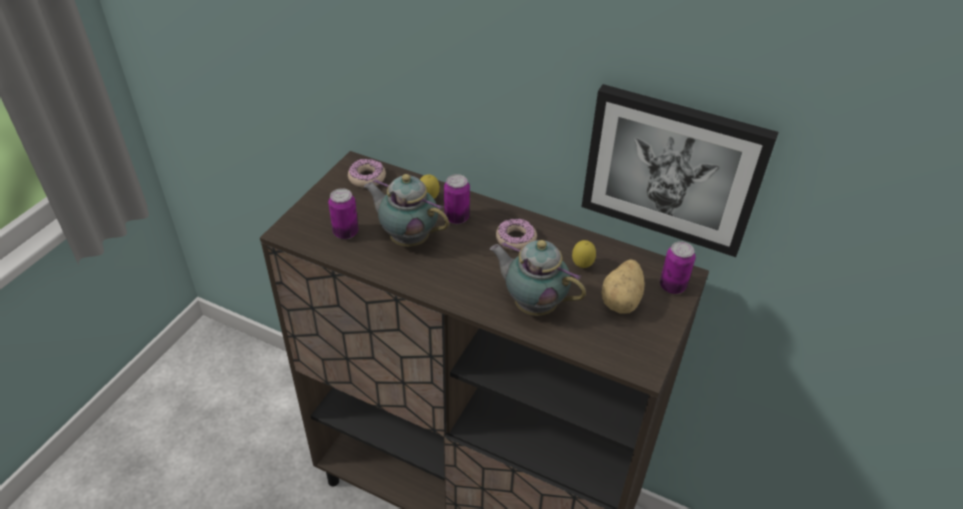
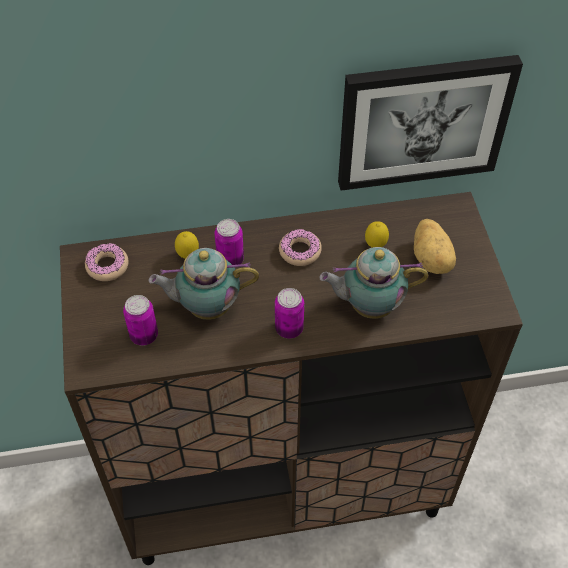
camera: 35 degrees left, 10 degrees up
can [660,241,695,294] -> can moved to [275,288,304,339]

